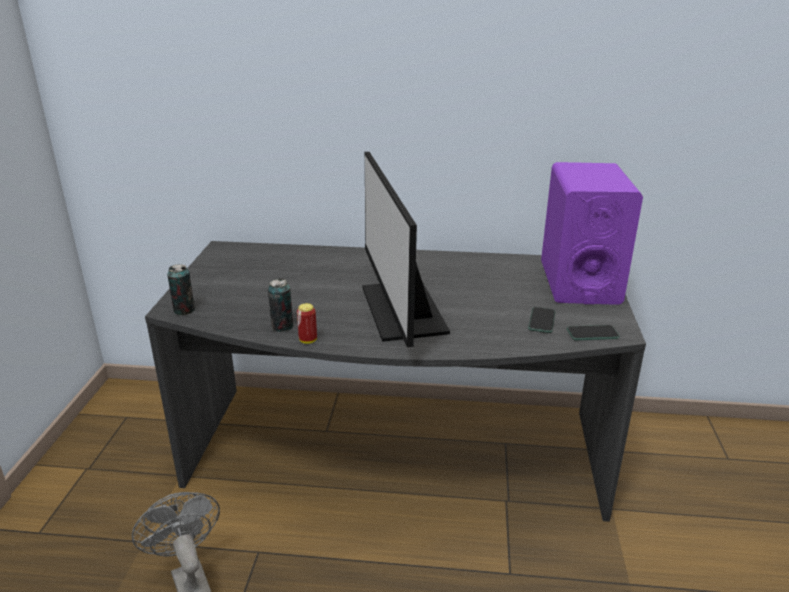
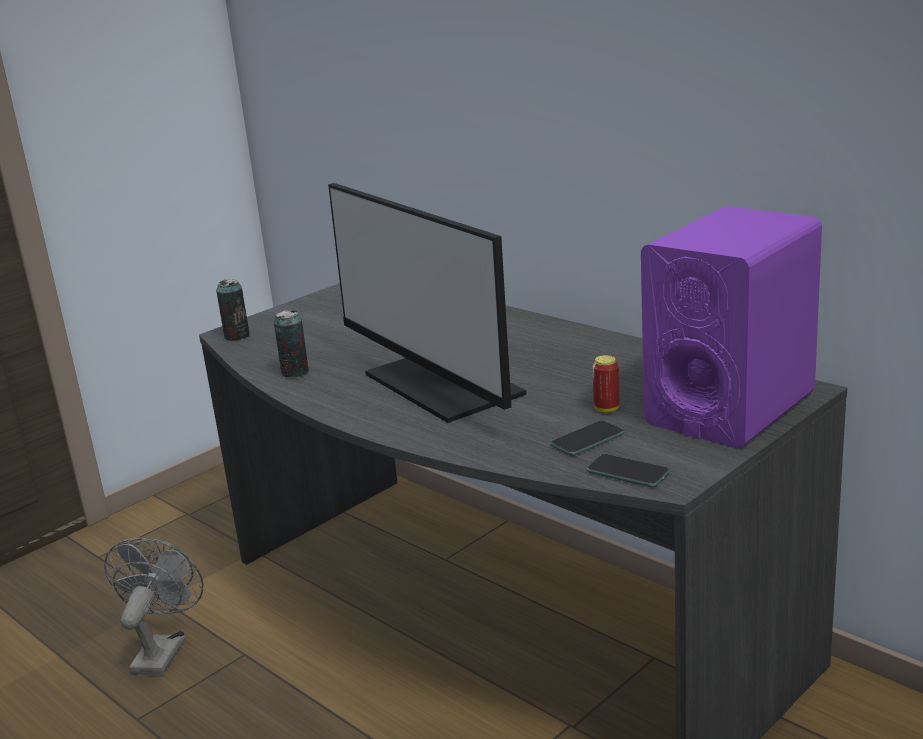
camera: 40 degrees right, 5 degrees down
can [297,303,317,344] -> can moved to [592,355,619,413]
monitor [362,152,450,347] -> monitor turned 60 degrees counterclockwise [328,183,526,423]

